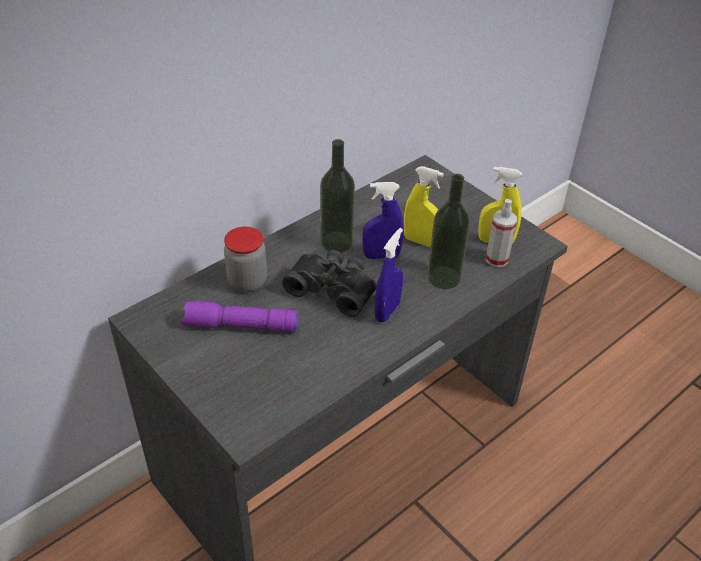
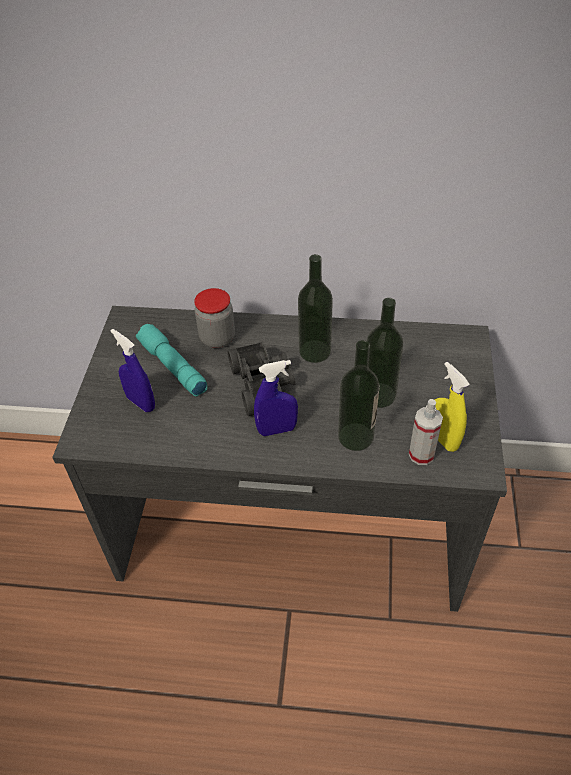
camera: 50 degrees right, 5 degrees up
purple flashlight [181,301,299,332] -> turquoise flashlight [136,324,207,396]
blue spray bottle [362,182,404,259] -> blue spray bottle moved to [111,329,155,412]
yellow spray bottle [404,166,444,247] -> bottle [366,298,403,408]

